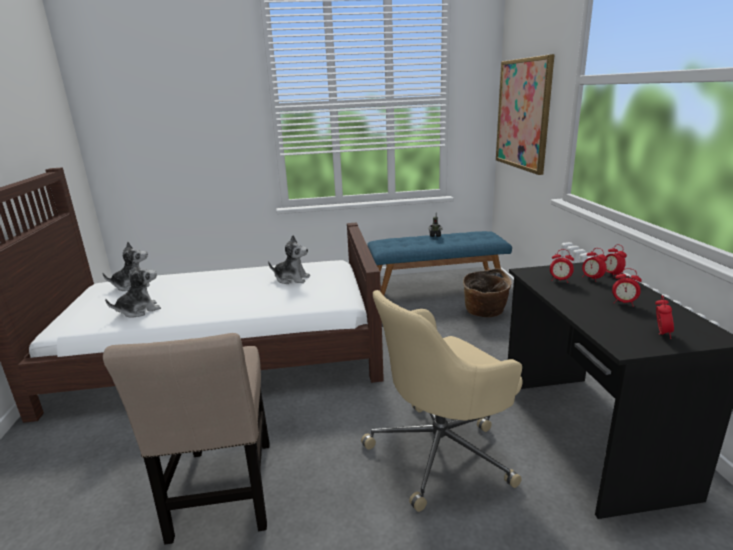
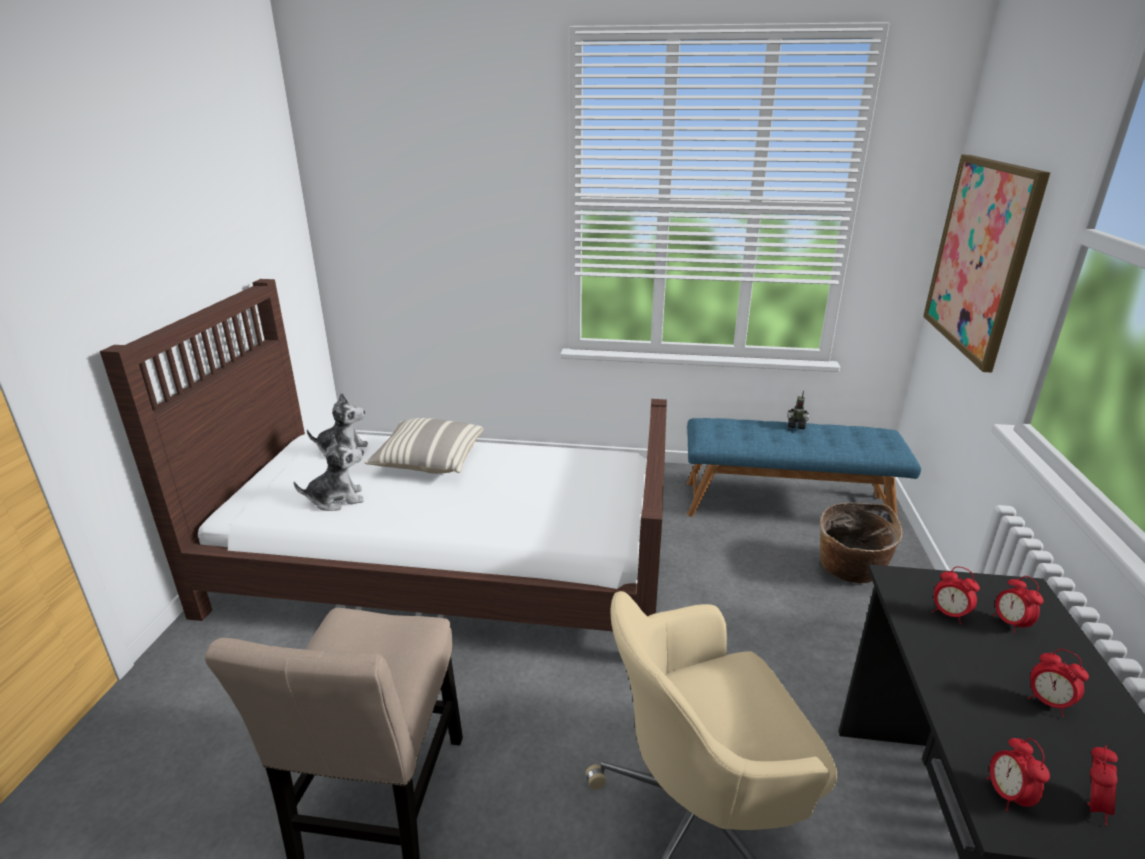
camera: 15 degrees right, 5 degrees up
plush toy [268,235,310,284] -> none
alarm clock [605,244,627,278] -> alarm clock moved to [986,738,1050,812]
none -> pillow [365,418,483,474]

